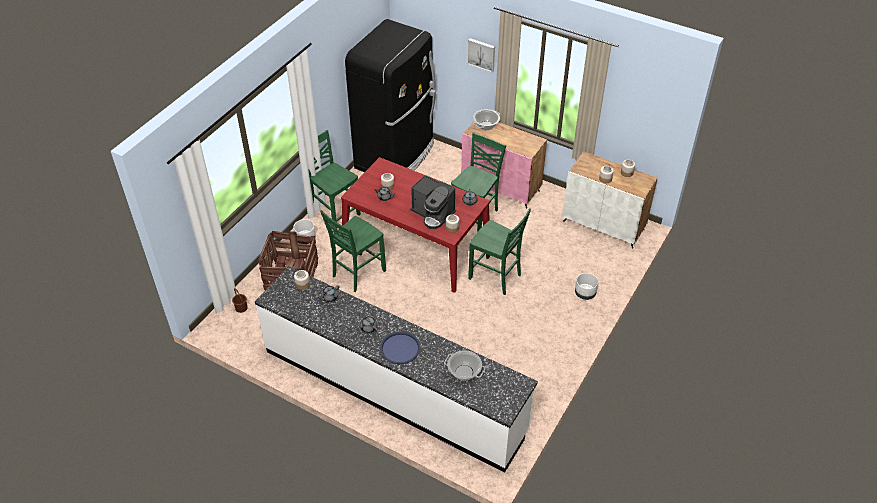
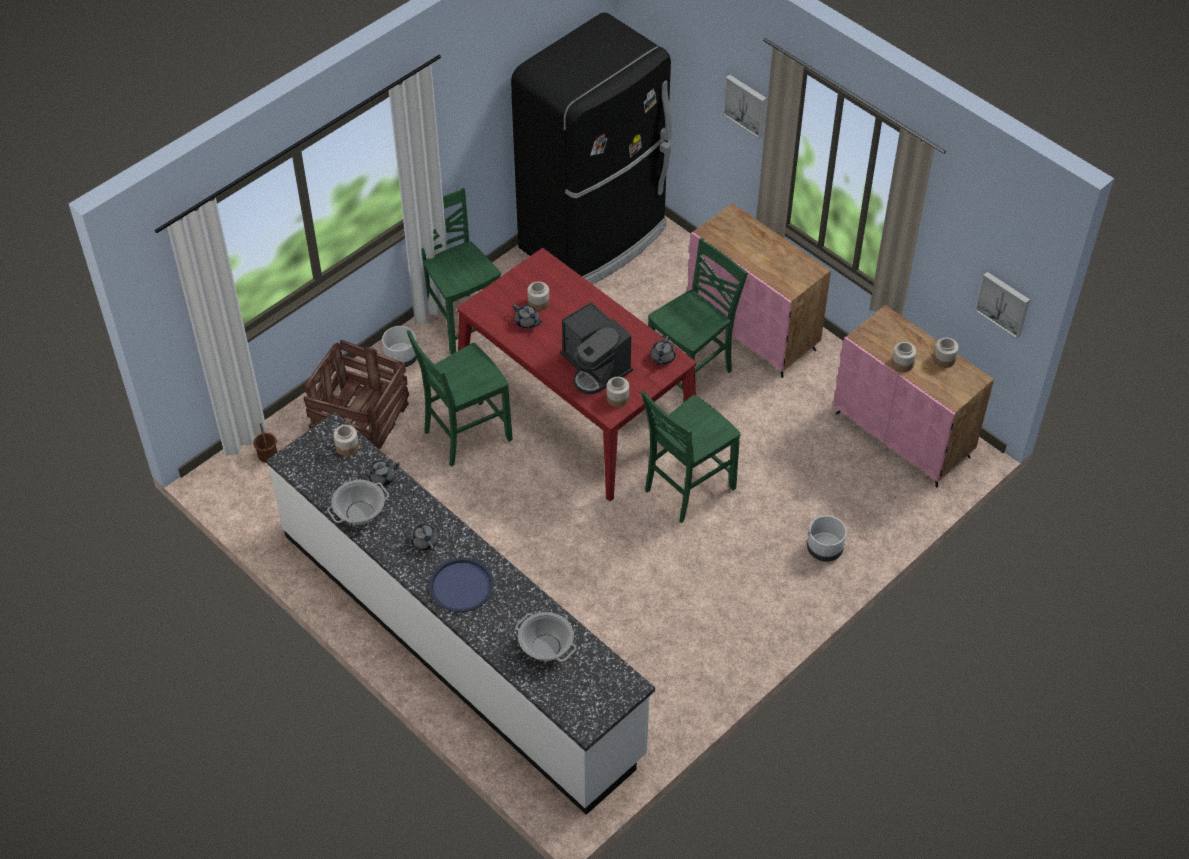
camera: 15 degrees right, 5 degrees up
green chair [468,208,531,295] -> green chair turned 90 degrees clockwise [641,390,741,523]
cooking pot [473,109,500,130] -> cooking pot moved to [327,480,389,525]
white cabinet [562,151,658,249] -> pink cabinet [833,305,994,487]
none -> picture [975,272,1030,339]

